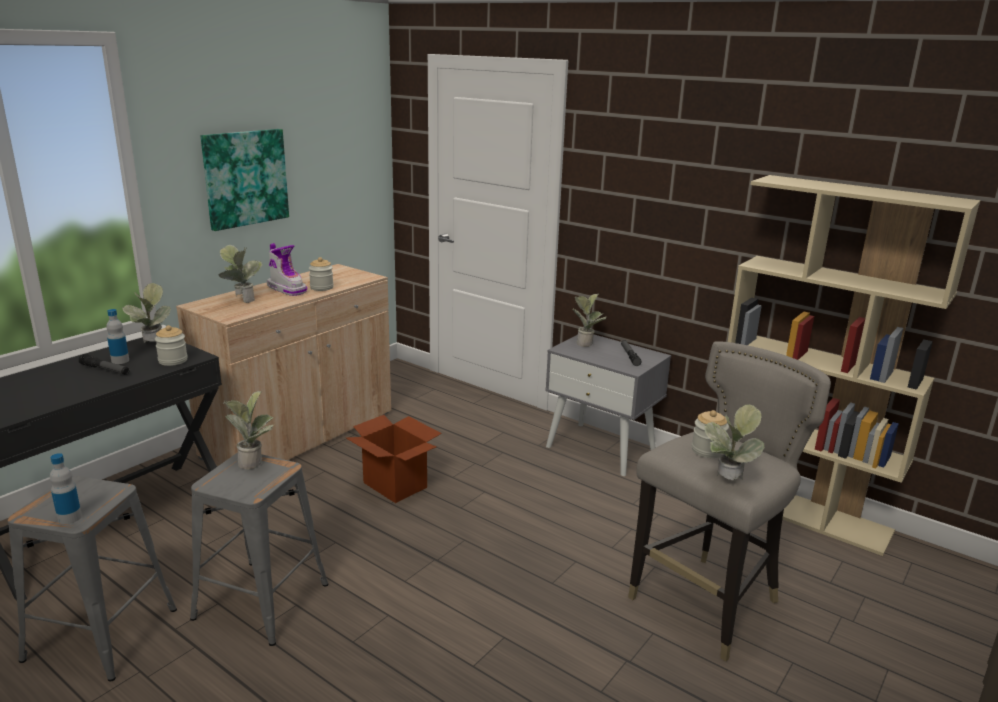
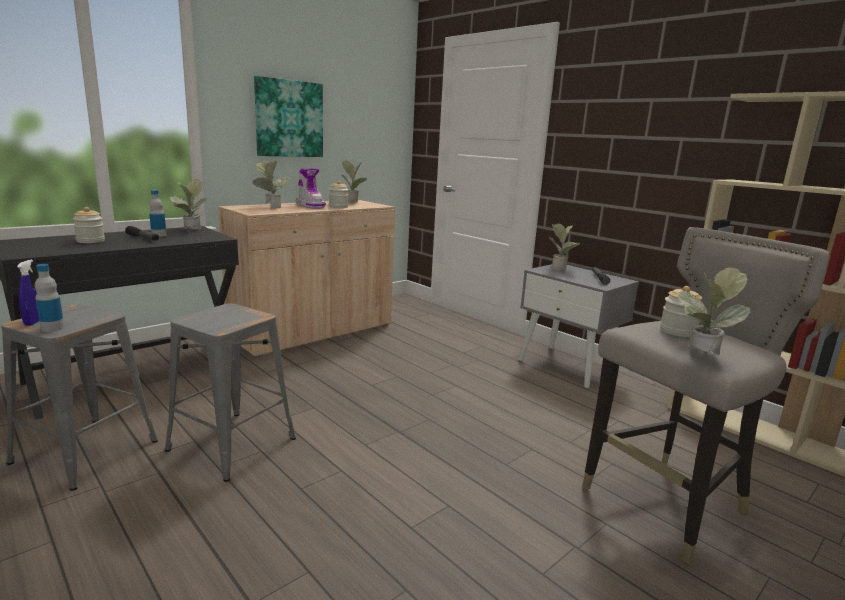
camera: 10 degrees right, 5 degrees down
jar [155,325,188,366] -> jar moved to [73,207,105,243]
potted plant [224,391,274,469] -> potted plant moved to [341,161,367,203]
cardboard box [345,415,442,503] -> none
none -> blue spray bottle [17,260,39,326]

